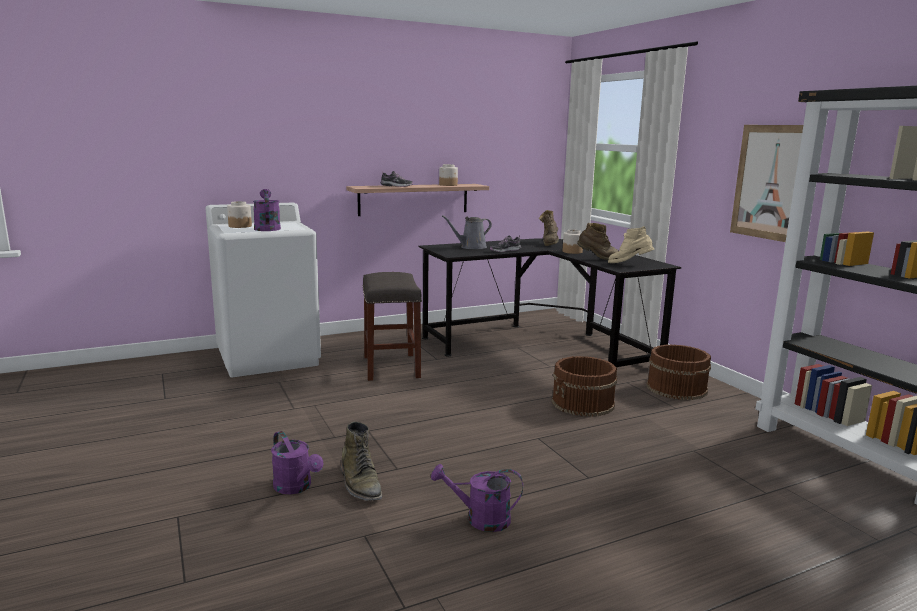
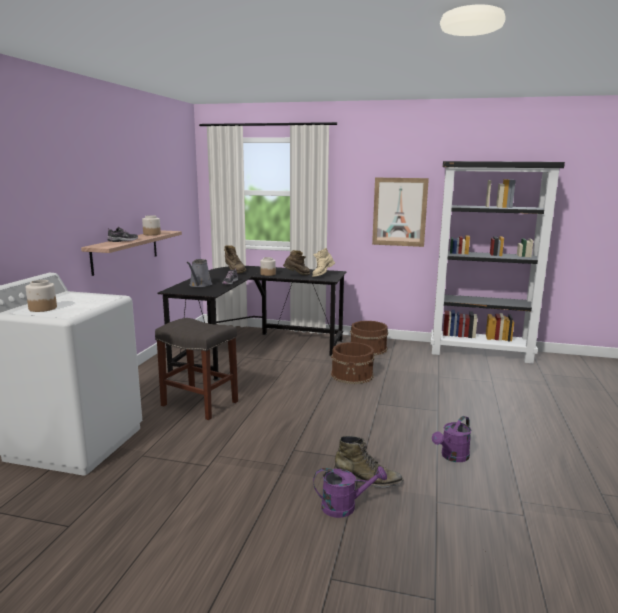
camera: 50 degrees left, 0 degrees up
purple watering can [253,189,281,231] -> none

